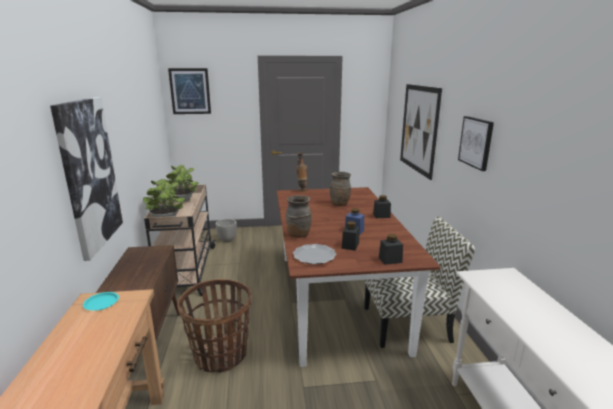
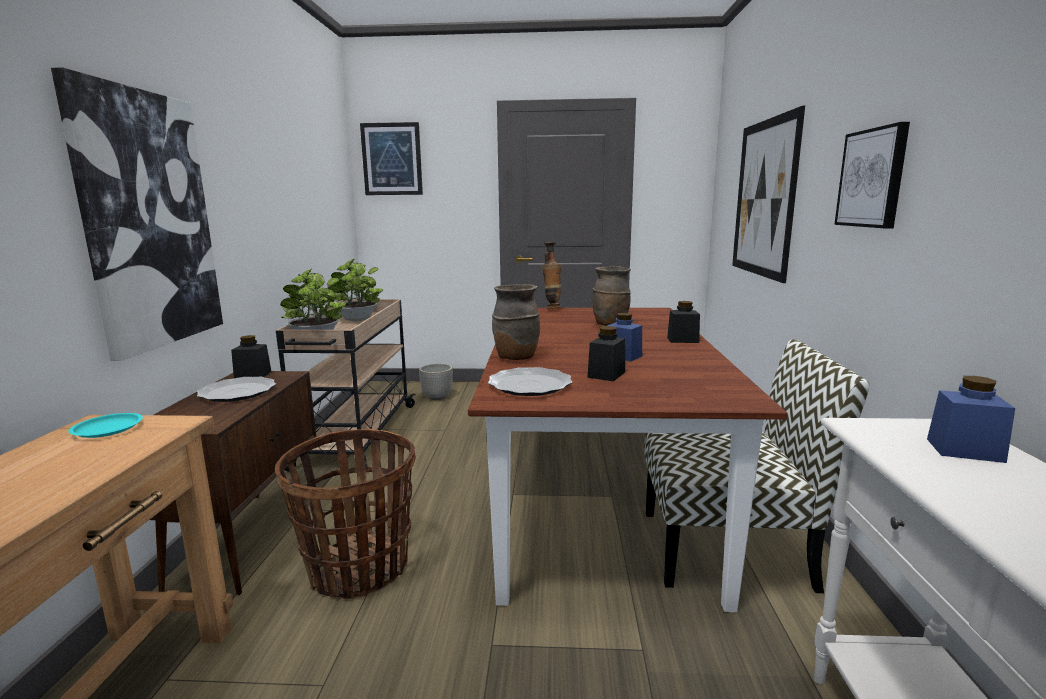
camera: 10 degrees right, 5 degrees down
black jar [379,234,403,265] -> black jar moved to [231,335,272,378]
none -> plate [197,377,276,402]
none -> blue jar [927,376,1015,463]

